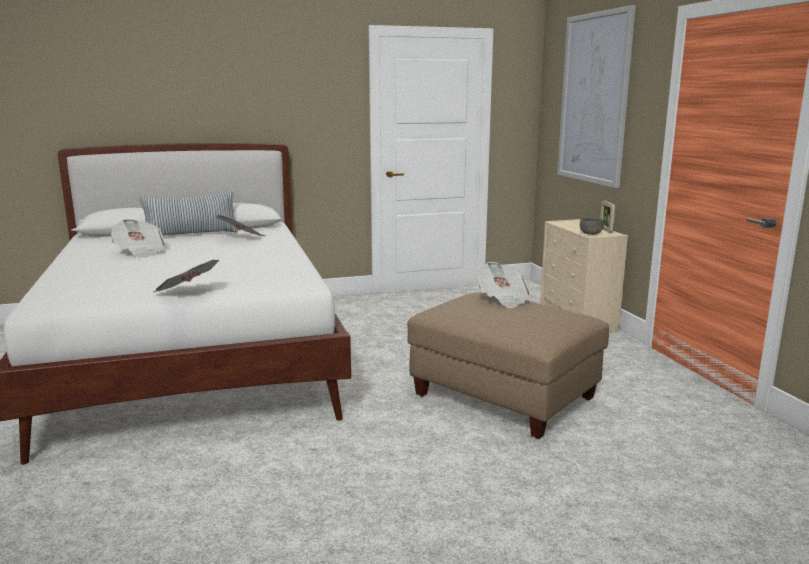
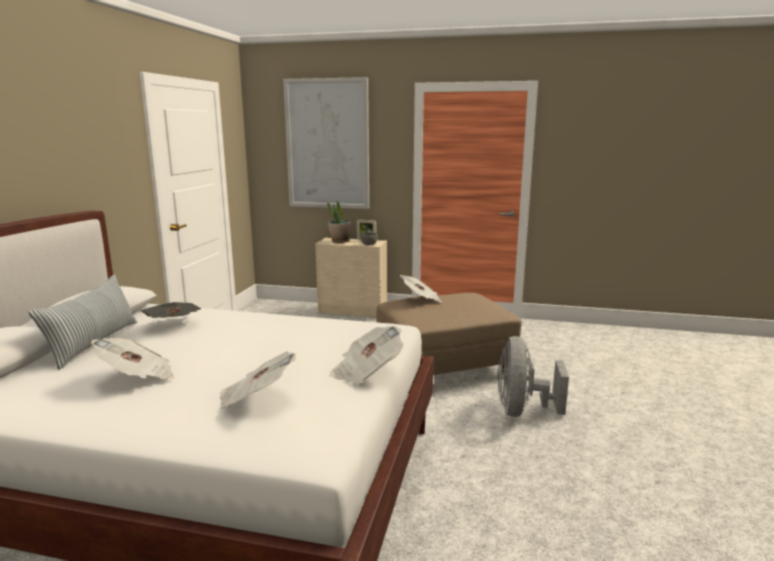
camera: 60 degrees left, 0 degrees up
none -> newspaper [220,351,296,409]
none -> potted plant [327,201,351,243]
none -> grey fan [497,336,569,417]

